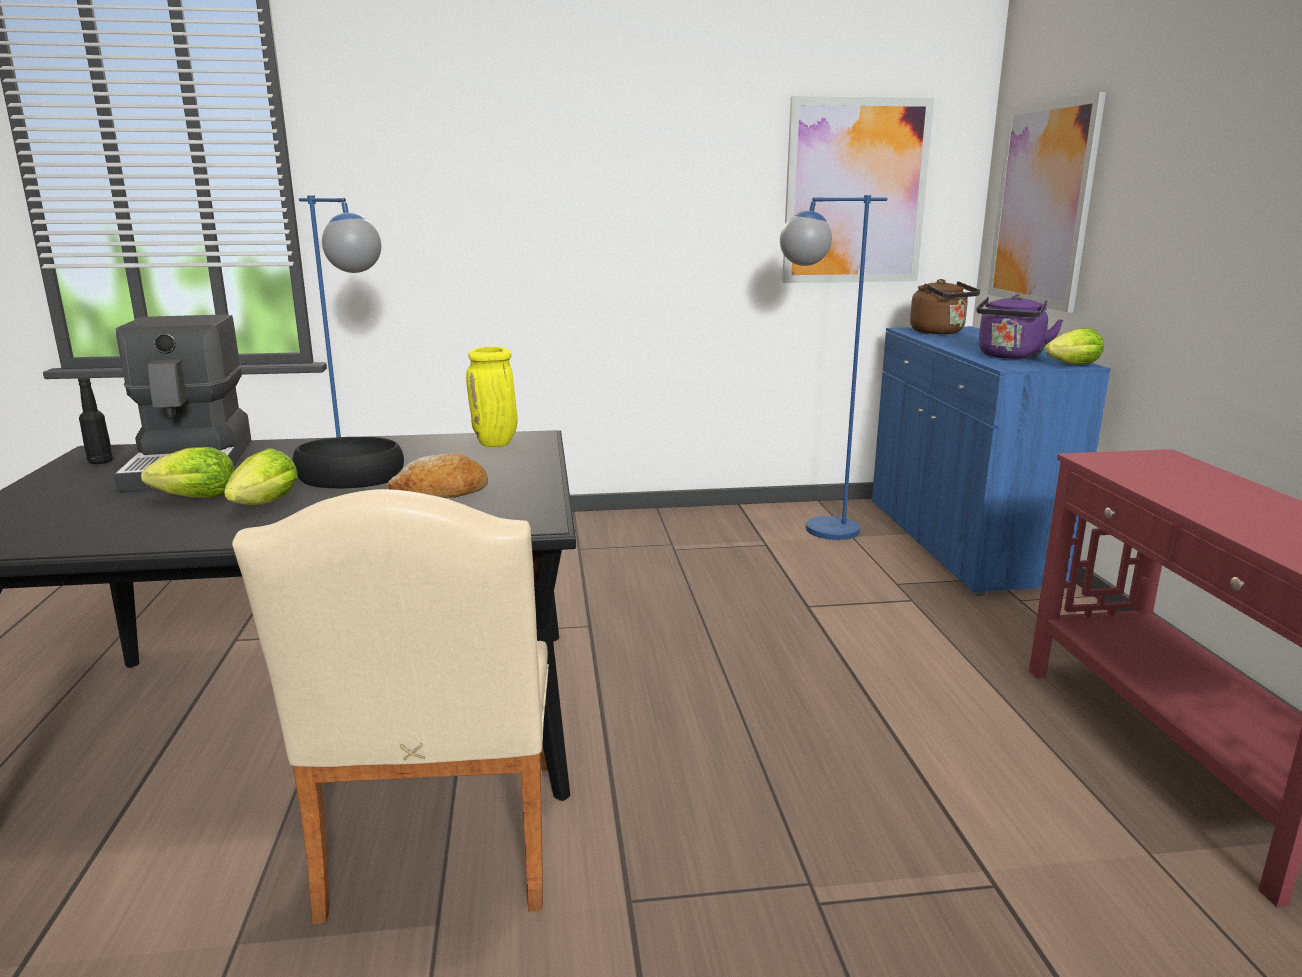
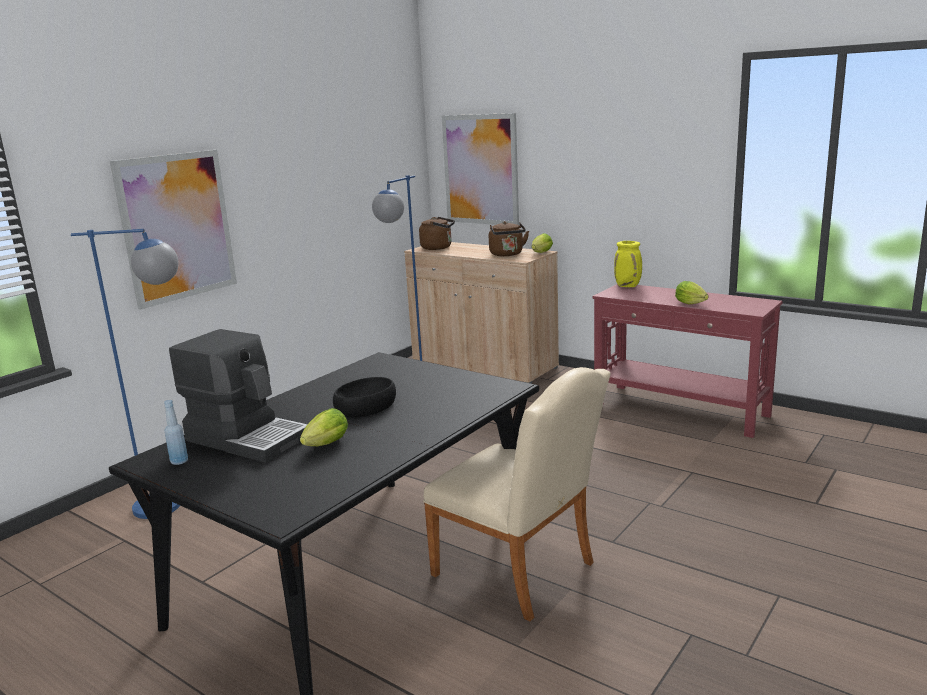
camera: 45 degrees left, 0 degrees up
black bottle [78,378,113,464] -> blue bottle [164,400,188,465]
lettuce [224,448,298,505] -> lettuce moved to [675,281,708,304]
bread [387,453,488,498] -> none
yellow vase [466,347,517,447] -> yellow vase moved to [614,241,642,287]
picture [782,96,934,283] -> picture moved to [110,150,237,310]
blue cabinet [872,326,1111,596] -> beige cabinet [404,242,559,384]
purple kettle [976,294,1063,359] -> brown kettle [489,221,529,256]

